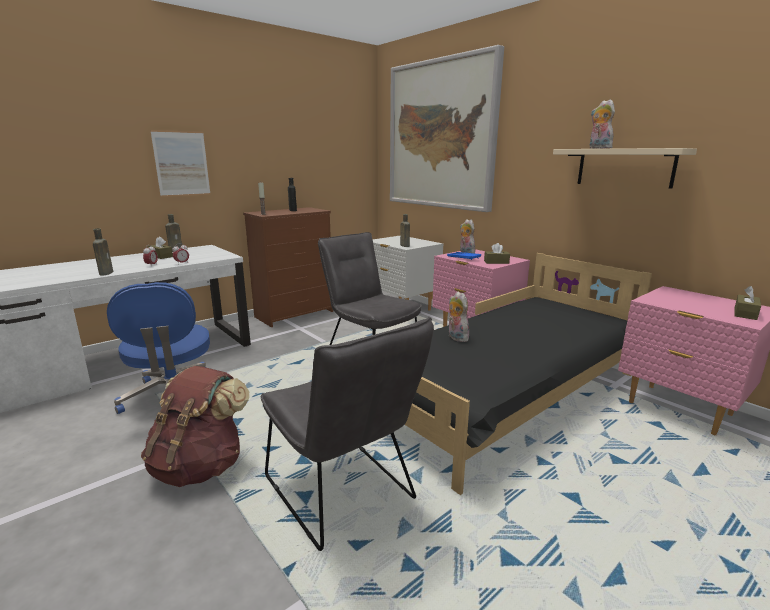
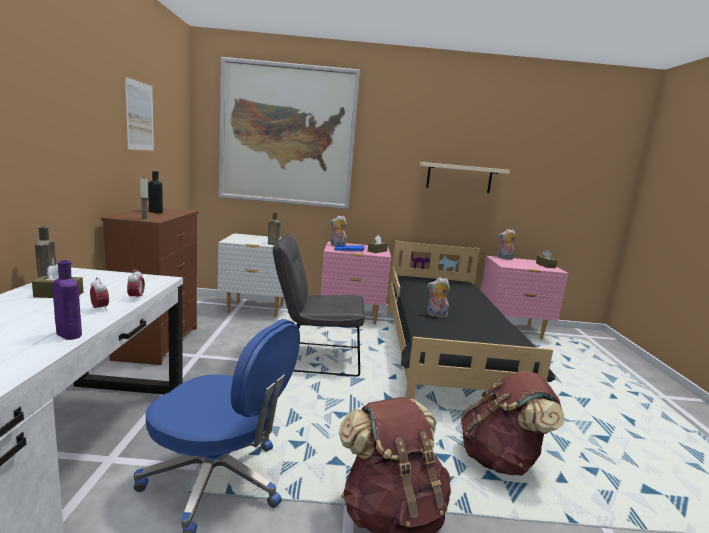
camera: 50 degrees left, 5 degrees down
brown bottle [93,228,113,275] -> purple bottle [52,260,82,340]
picture [150,130,211,197] -> picture moved to [125,75,154,152]
grey chair [261,317,434,551] -> brown backpack [461,371,564,476]
plush toy [590,99,615,149] -> plush toy moved to [498,229,516,260]

